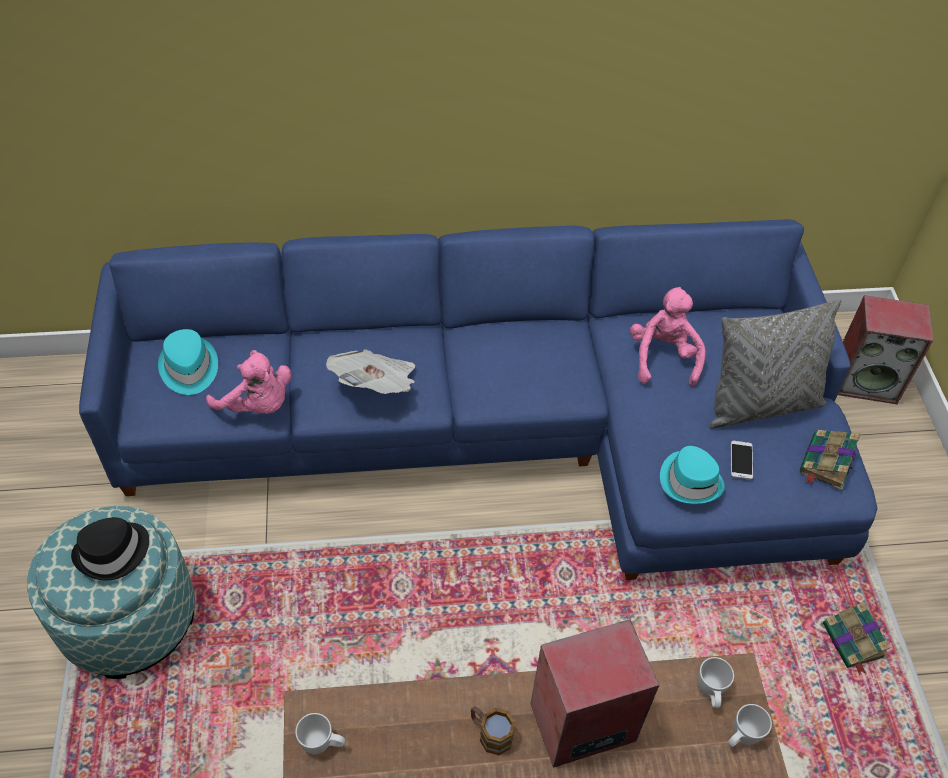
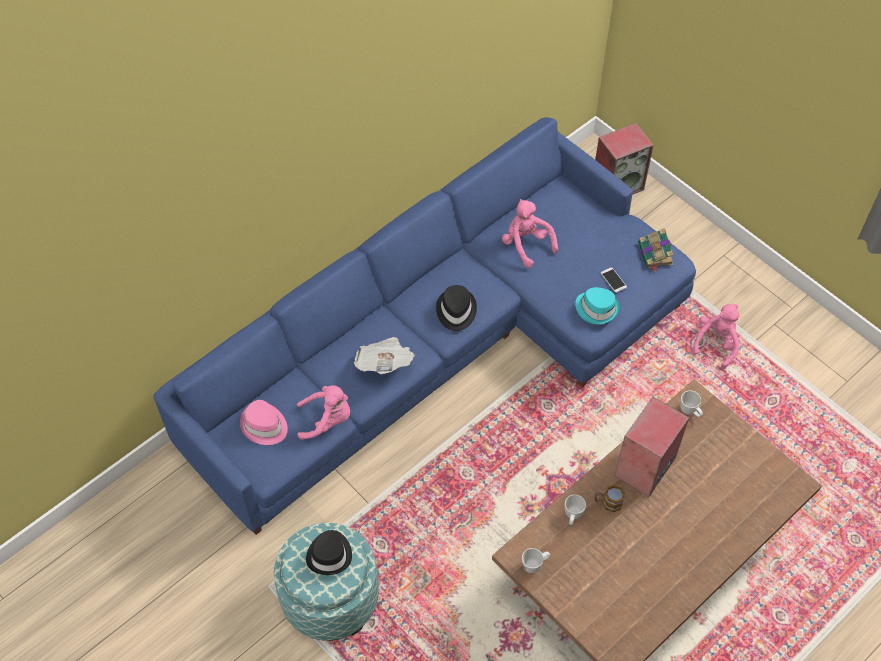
camera: 35 degrees left, 5 degrees up
turquoise hat [158,329,218,395] -> pink hat [240,400,288,445]
grey pillow [709,300,841,428] -> none
white mug [728,704,772,747] -> white mug moved to [565,494,586,525]
book [823,602,890,675] -> pink plush toy [691,304,740,369]
none -> black hat [436,285,477,331]

